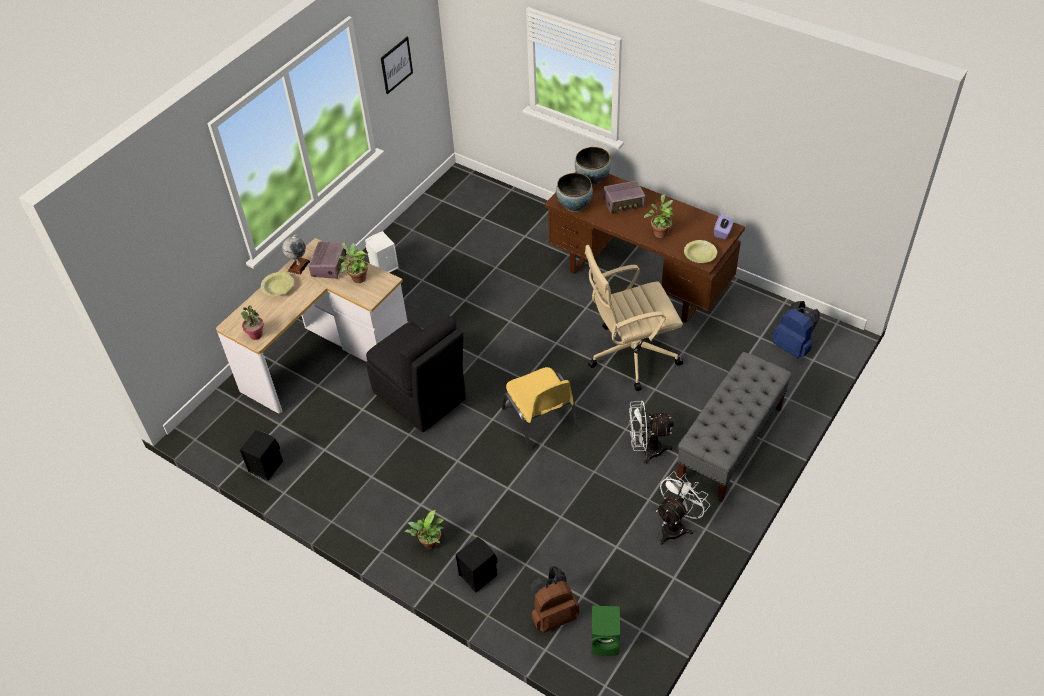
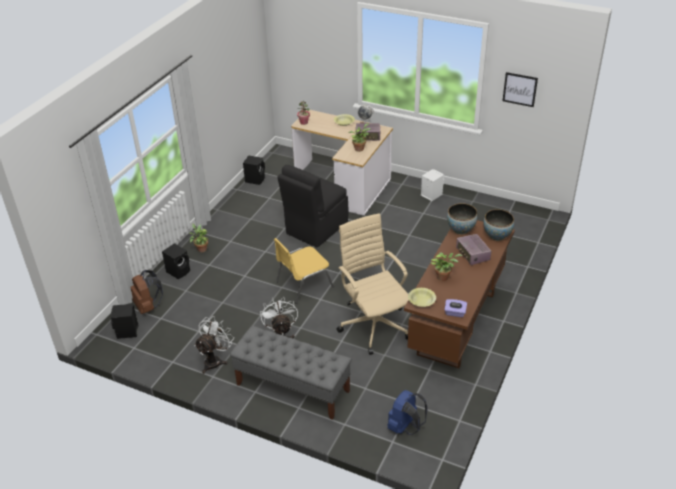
camera: 80 degrees right, 10 degrees down
green speaker [592,606,620,656] -> black speaker [111,304,138,339]
white fan [656,472,710,545] -> white fan turned 90 degrees counterclockwise [194,316,233,374]

